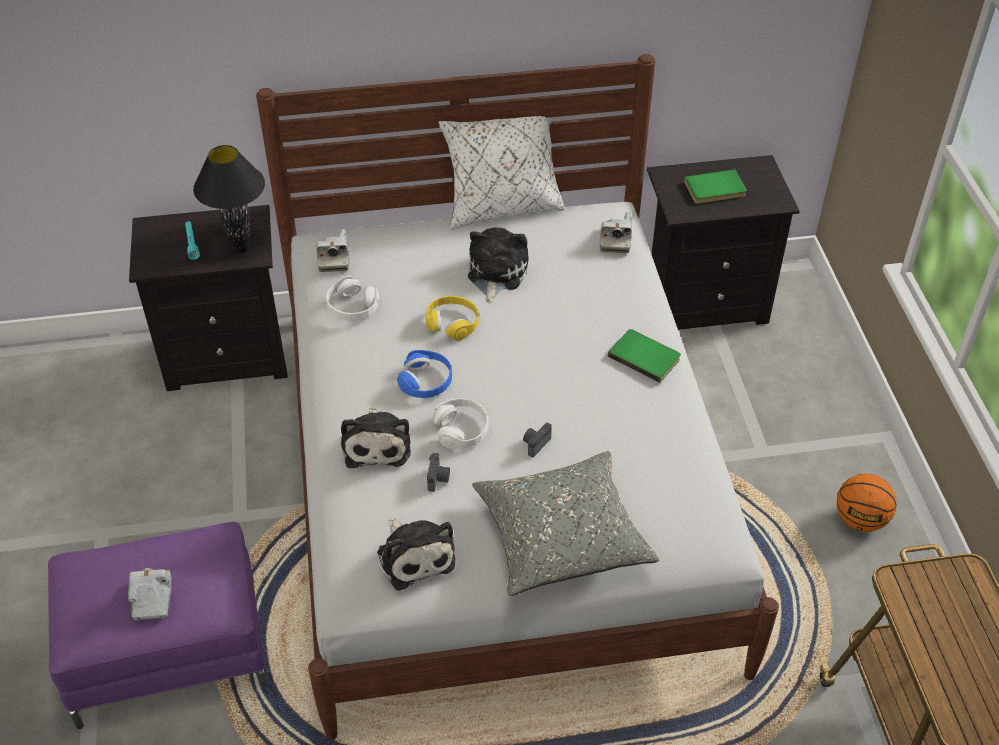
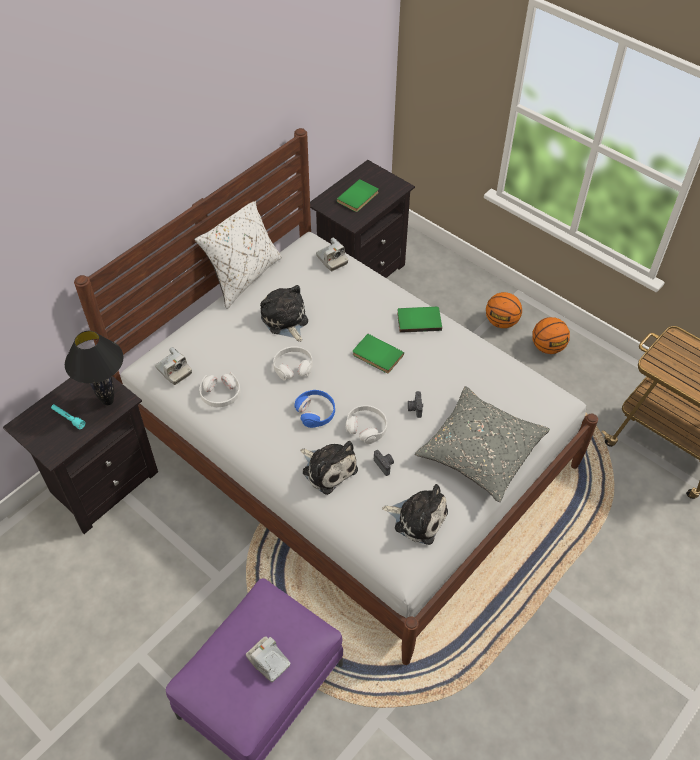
camera: 40 degrees left, 5 degrees up
yellow headphones [426,296,479,341] -> white headphones [273,346,313,381]
none -> green book [353,334,404,373]
none -> basketball [486,292,522,328]

